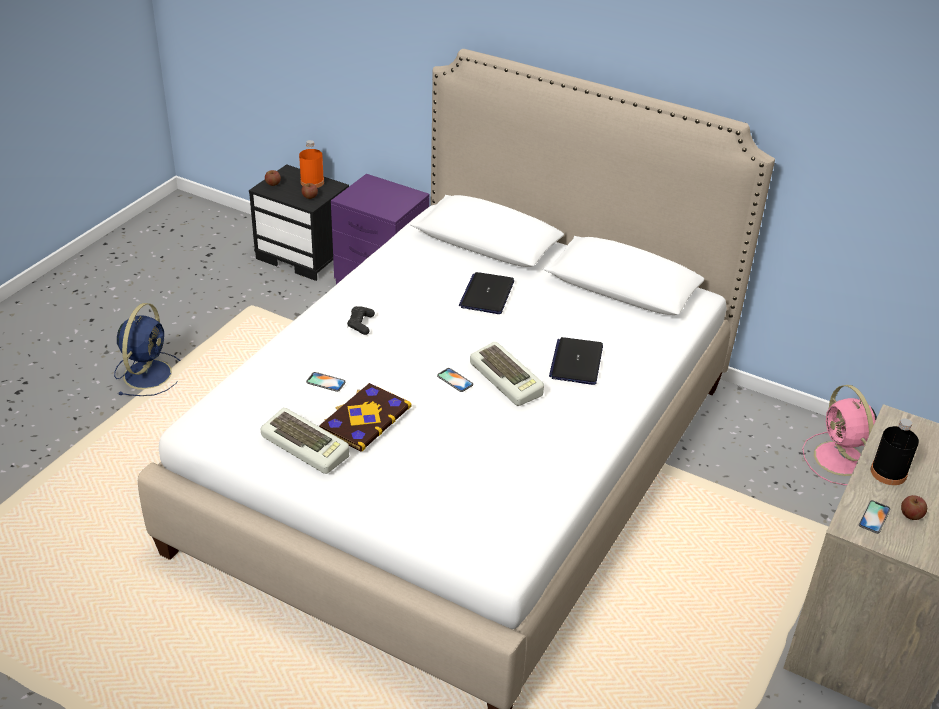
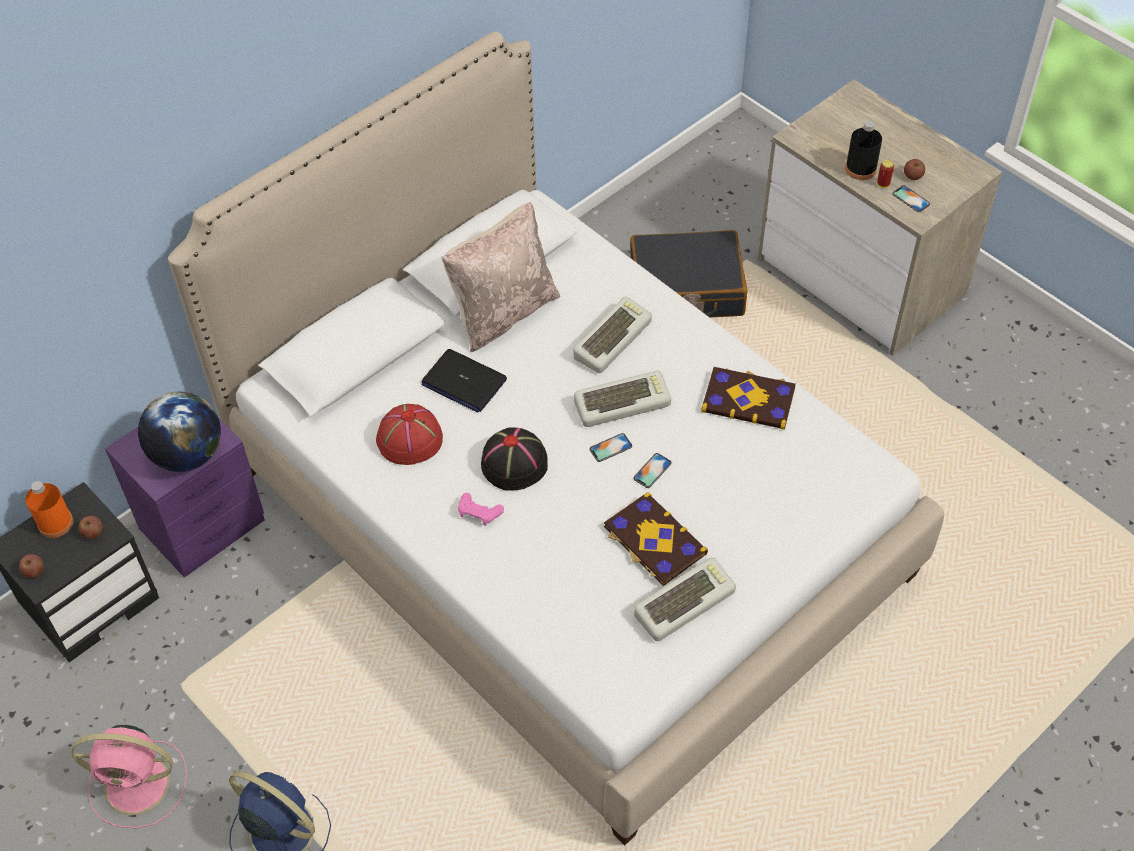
camera: 70 degrees left, 15 degrees up
phone [306,372,346,392] -> phone moved to [634,453,671,488]
black game controller [347,306,375,335] -> pink game controller [458,493,504,526]
laptop [549,337,603,385] -> keyboard [573,297,652,373]
pink fan [802,385,877,485] -> pink fan moved to [71,725,187,828]
none -> globe [138,391,221,472]
none -> red hat [376,404,443,465]
none -> beige pillow [442,202,560,352]
none -> black hat [481,427,548,491]
none -> black suitcase [630,230,748,317]
none -> book [701,367,796,430]
none -> can [877,160,894,188]

